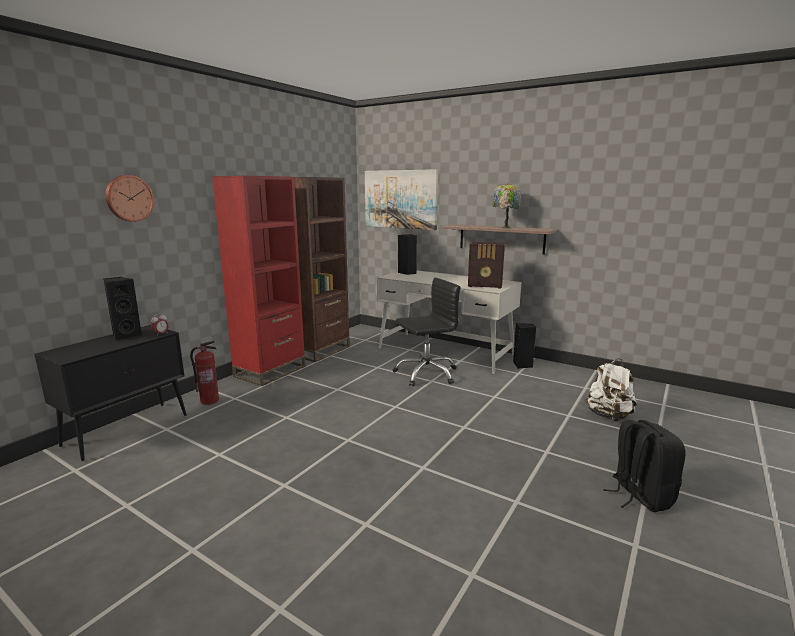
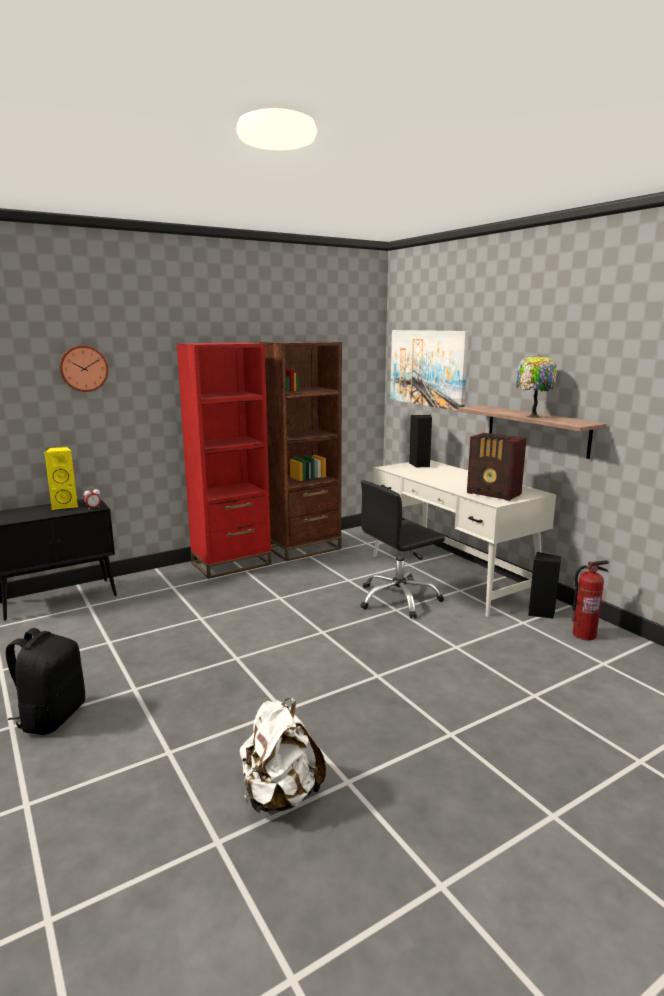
camera: 25 degrees right, 0 degrees up
black speaker [103,277,142,341] -> yellow speaker [44,447,78,510]
fire extinguisher [190,340,219,405] -> fire extinguisher moved to [571,560,609,640]
black office chair [393,278,460,386] -> black office chair turned 150 degrees clockwise [360,480,445,618]
white backpack [584,358,637,422] -> white backpack moved to [240,698,326,813]
black backpack [603,420,686,512] -> black backpack moved to [6,628,85,735]

